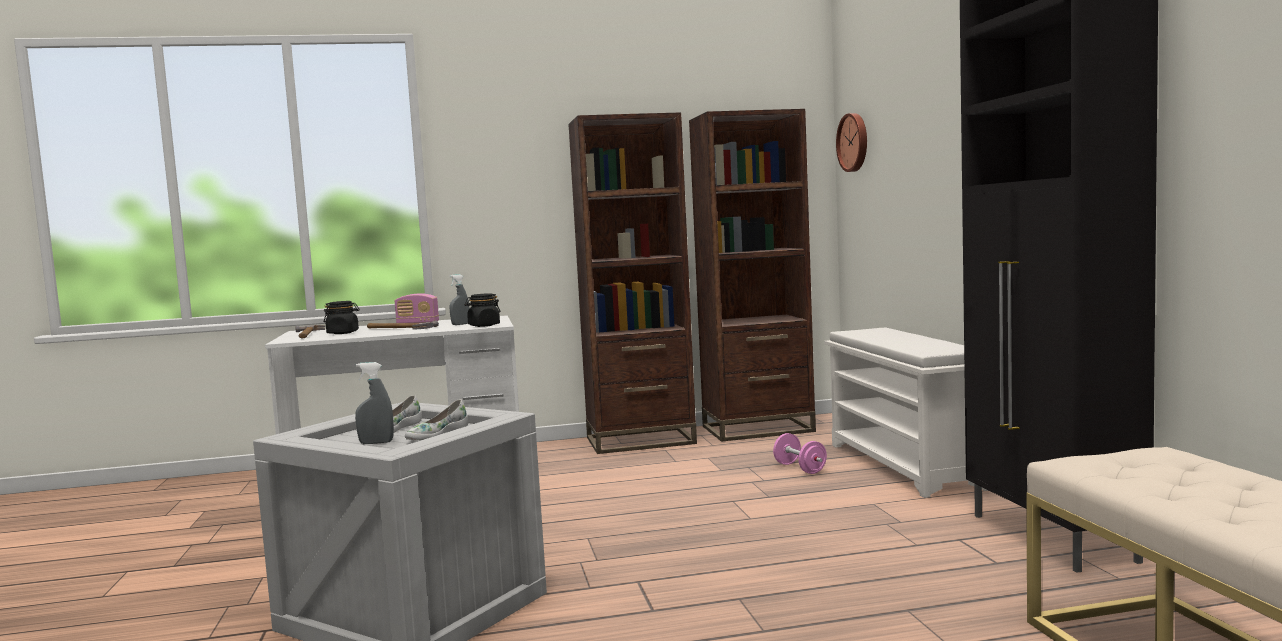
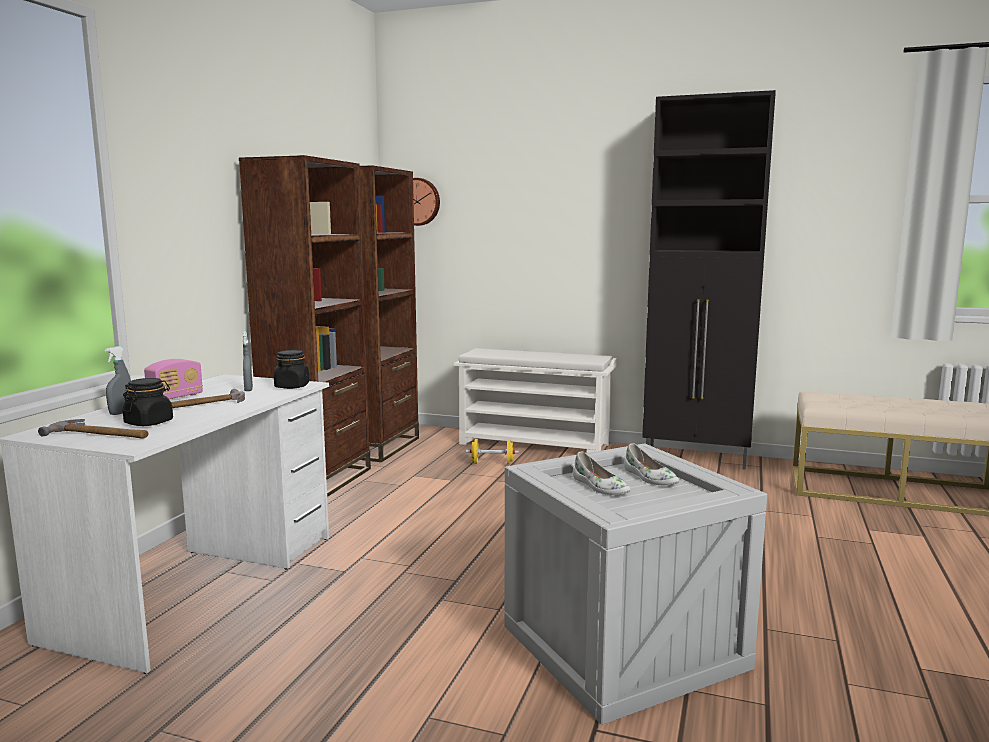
camera: 60 degrees left, 5 degrees up
grey spray bottle [355,362,394,444] -> grey spray bottle moved to [105,346,131,415]
pink dumbbell [773,433,827,474] -> yellow dumbbell [466,439,519,464]

